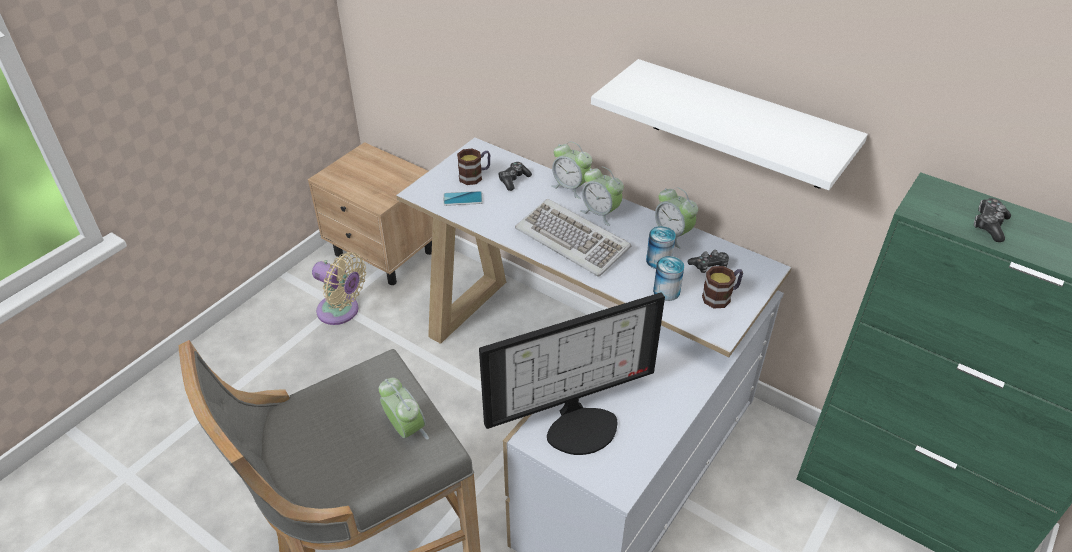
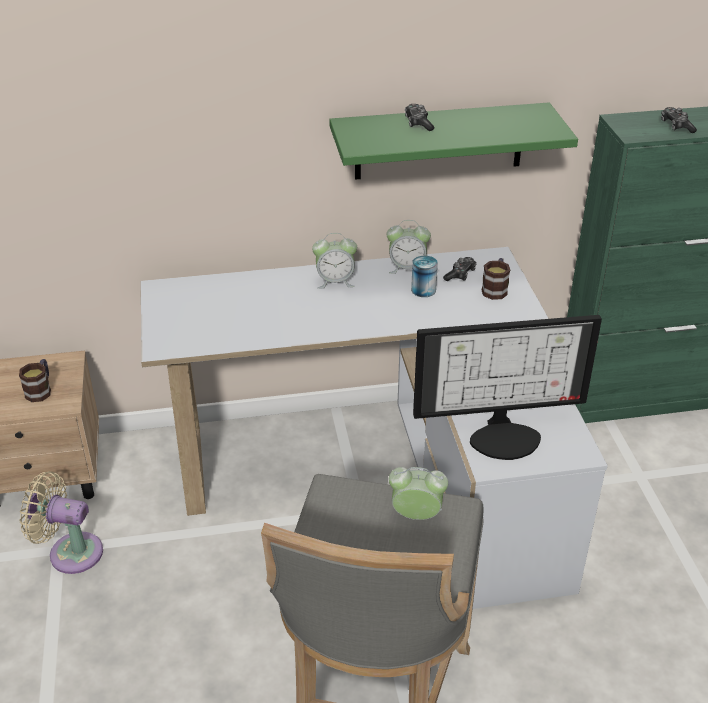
camera: 45 degrees left, 5 degrees down
beige fan [312,252,366,325] -> beige fan turned 150 degrees counterclockwise [20,471,103,574]
phone [443,191,483,206] -> none
mug [457,148,490,185] -> mug moved to [19,359,51,402]
monitor [479,292,665,455] -> monitor turned 60 degrees clockwise [413,315,602,460]
game controller [498,162,532,191] -> game controller moved to [405,104,434,131]
keyboard [515,199,631,277] -> none
alarm clock [552,142,592,199] -> none
white shelf [591,59,868,190] -> green shelf [329,103,578,180]
can [653,256,684,301] -> none

